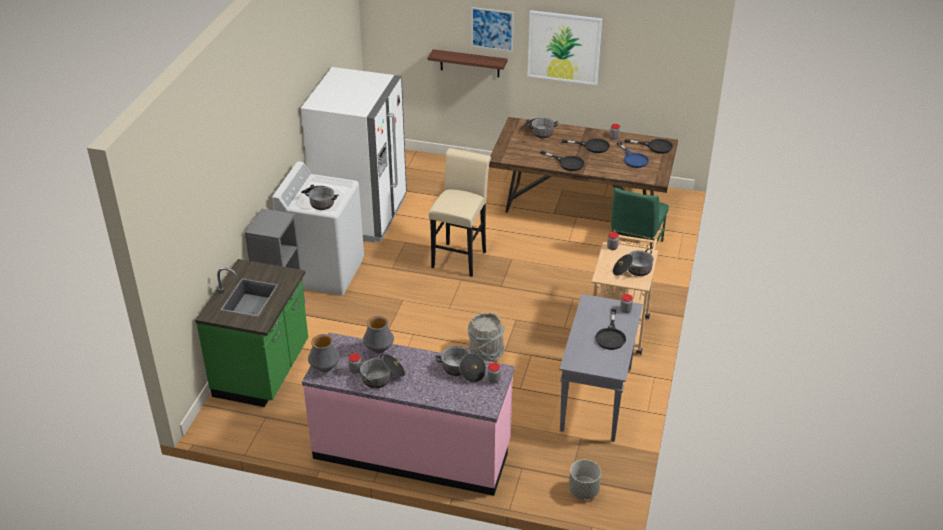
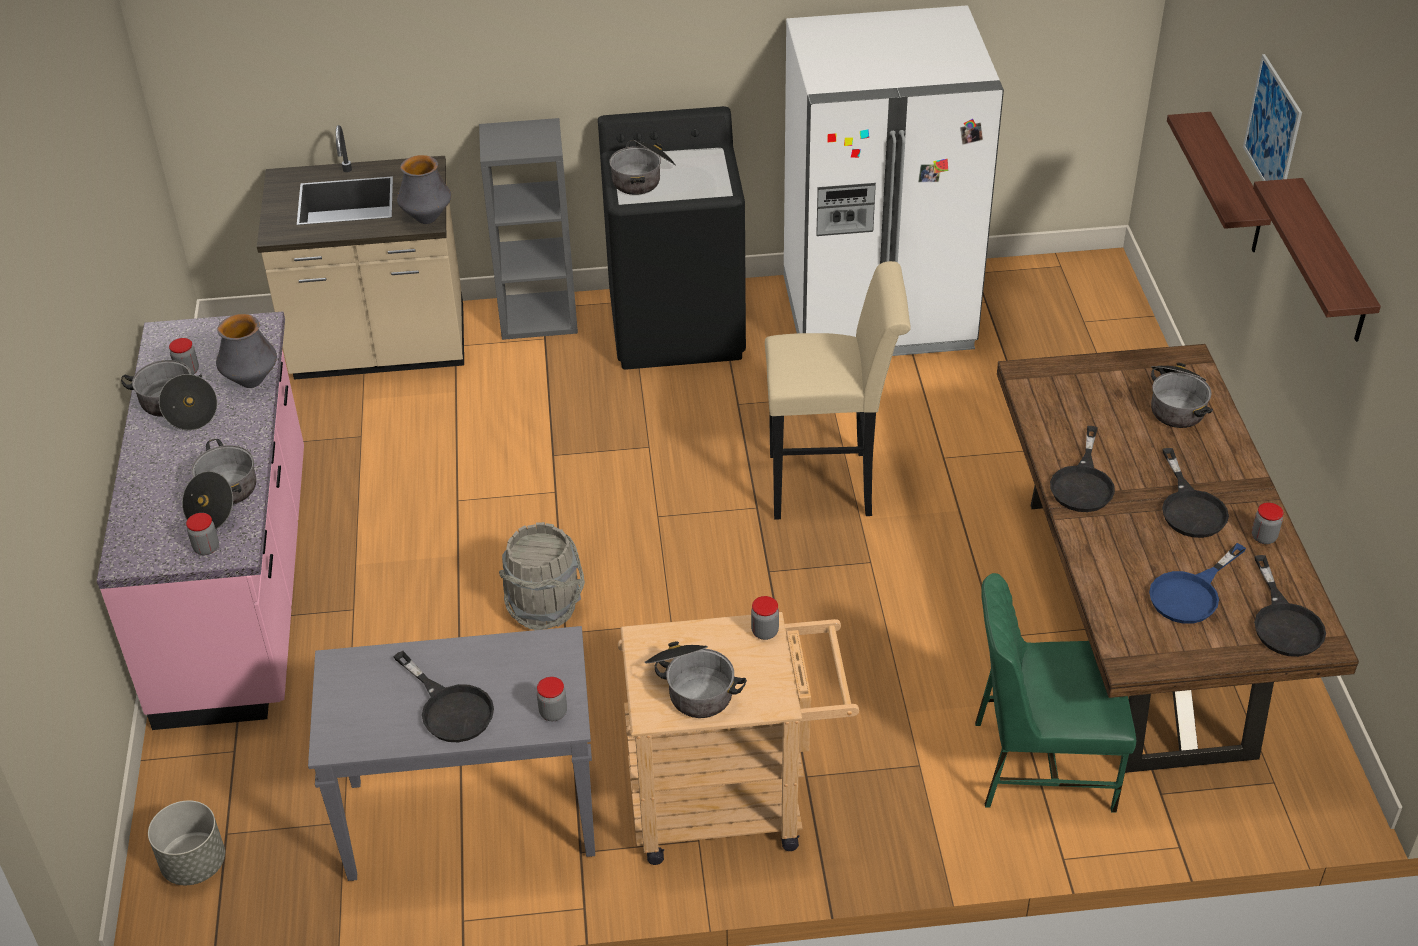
camera: 70 degrees right, 5 degrees up
green counter [195,259,308,407] -> beige counter [257,125,464,380]
white washing machine [272,161,364,295] -> black washing machine [598,106,746,369]
vase [308,334,340,372] -> vase moved to [397,155,451,224]
picture [527,10,602,85] -> shelf [1253,178,1381,342]
black frying pan [595,309,626,350] -> black frying pan turned 120 degrees counterclockwise [393,651,494,742]

